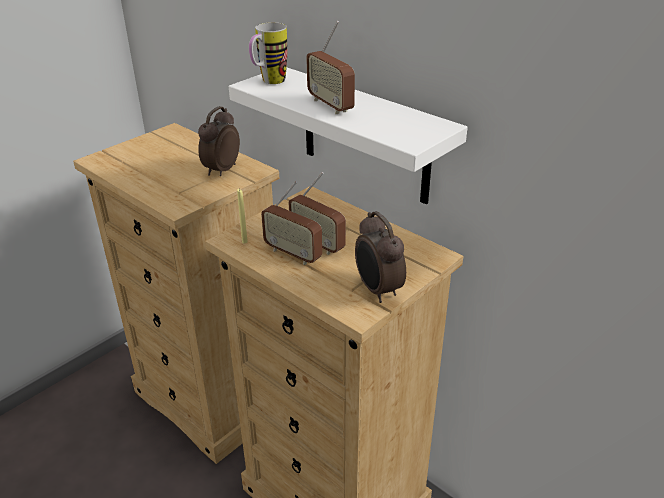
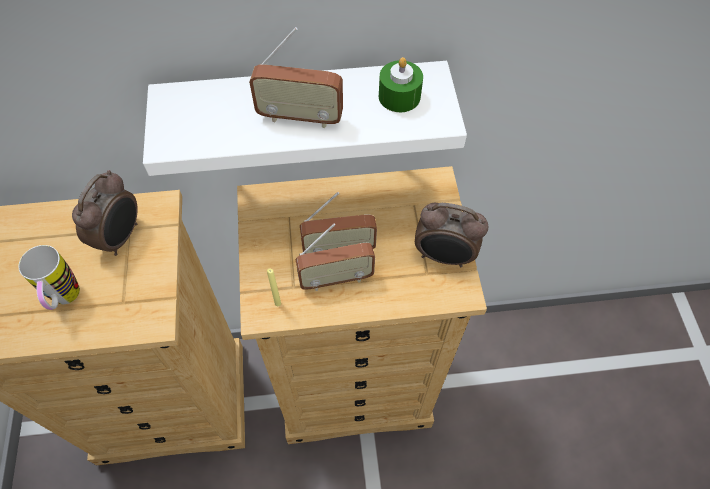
camera: 50 degrees left, 25 degrees up
alarm clock [198,106,240,176] -> alarm clock turned 135 degrees counterclockwise [72,170,138,256]
mug [249,22,287,84] -> mug moved to [19,245,80,310]
none -> green candle [379,57,423,112]

